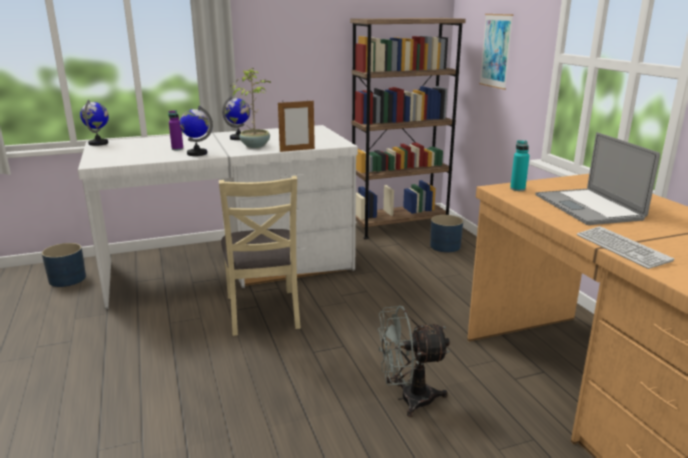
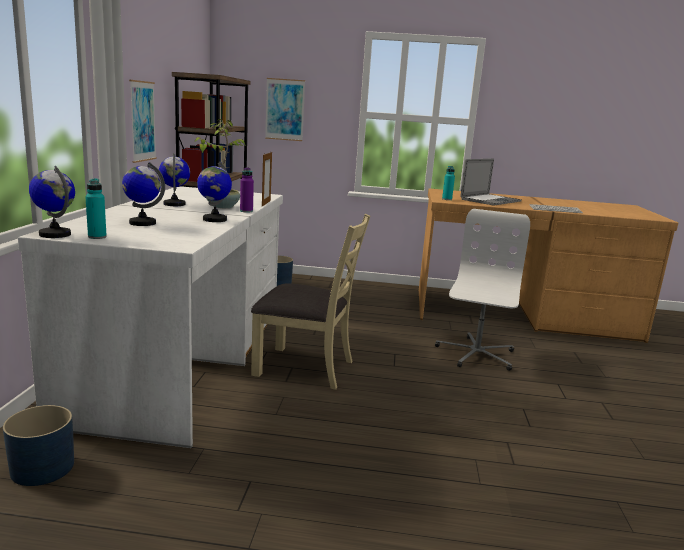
camera: 65 degrees left, 5 degrees down
purple bottle [168,110,184,150] -> purple bottle moved to [240,167,254,213]
grey fan [378,306,450,417] -> white office chair [435,209,530,371]
laptop [535,132,660,225] -> laptop turned 60 degrees counterclockwise [460,158,522,205]
none -> turquoise bottle [85,178,107,239]
none -> globe [122,162,165,226]
none -> picture [129,80,157,163]

